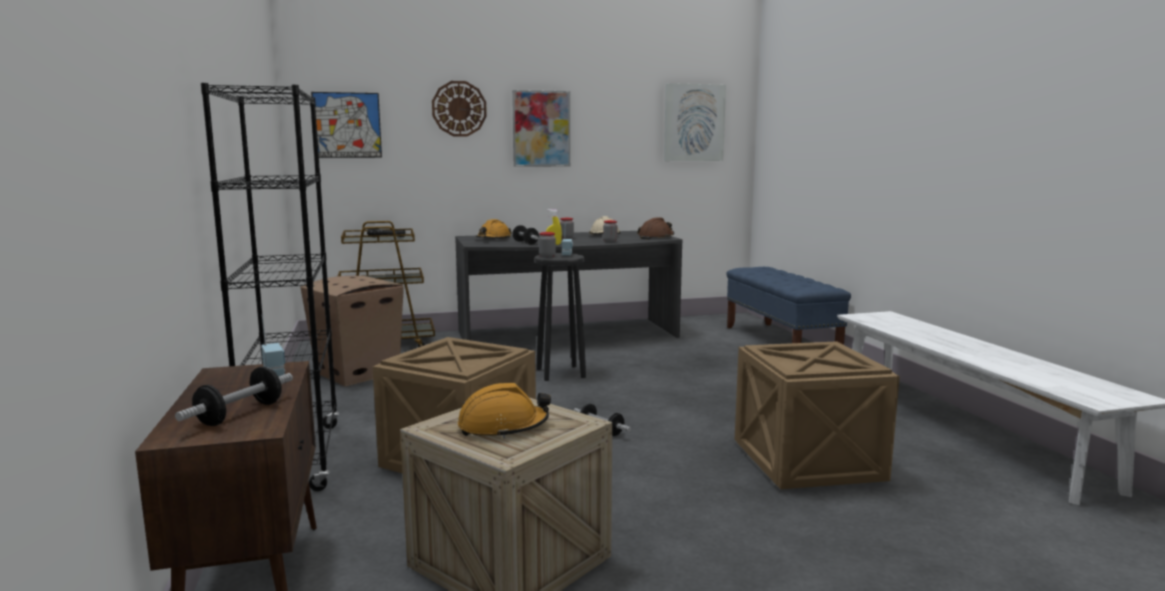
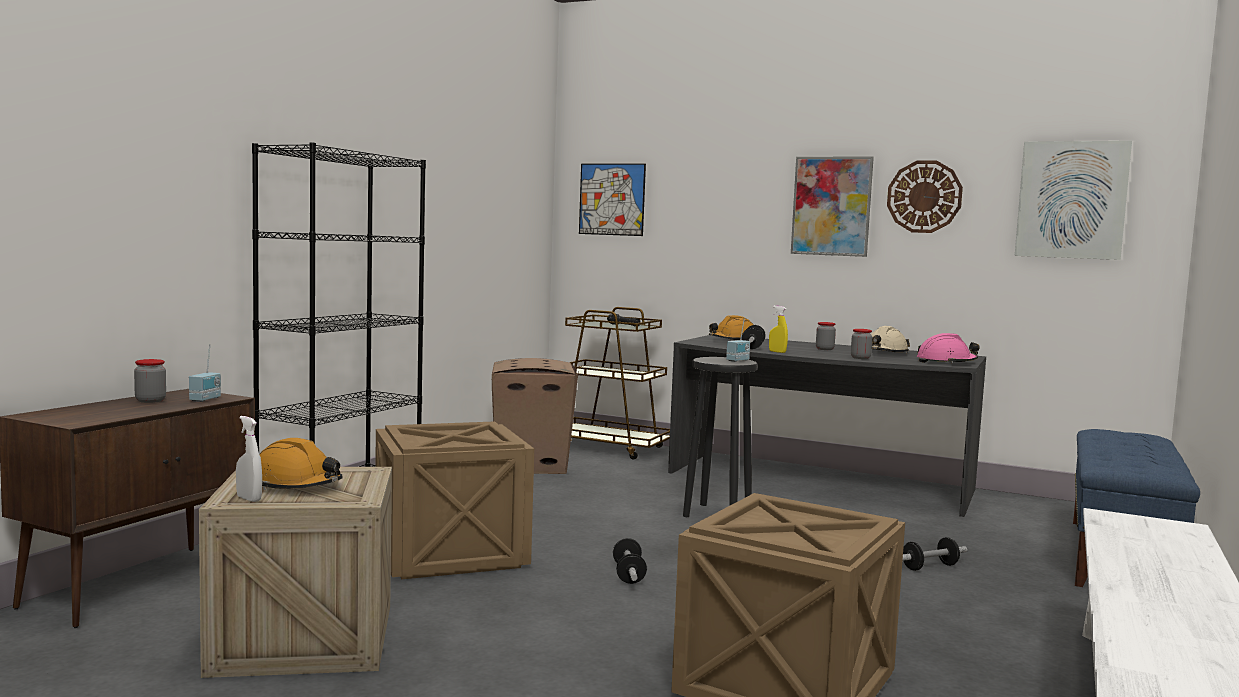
camera: 40 degrees right, 5 degrees down
dumbbell [175,367,293,426] -> dumbbell moved to [902,537,967,571]
wall clock [432,81,487,137] -> wall clock moved to [887,160,963,233]
jar [539,232,556,258] -> jar moved to [134,359,166,403]
brown hard hat [637,217,674,240] -> pink hard hat [917,333,980,364]
none -> white spray bottle [236,416,262,502]

